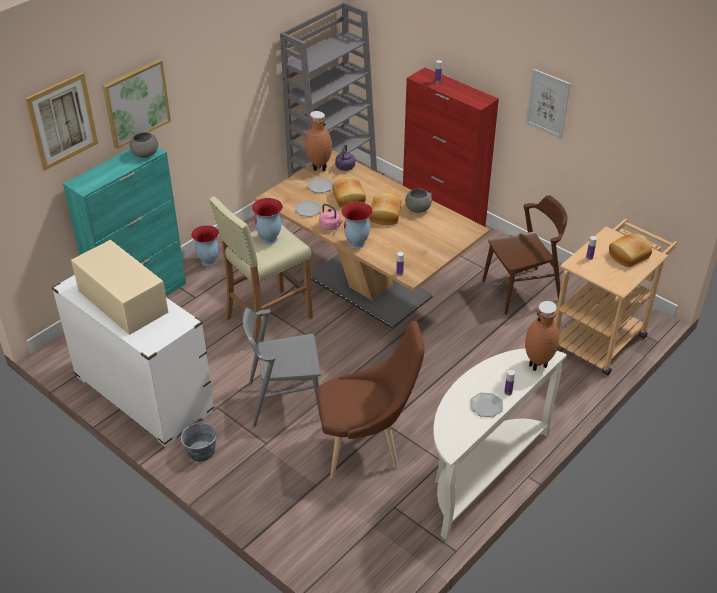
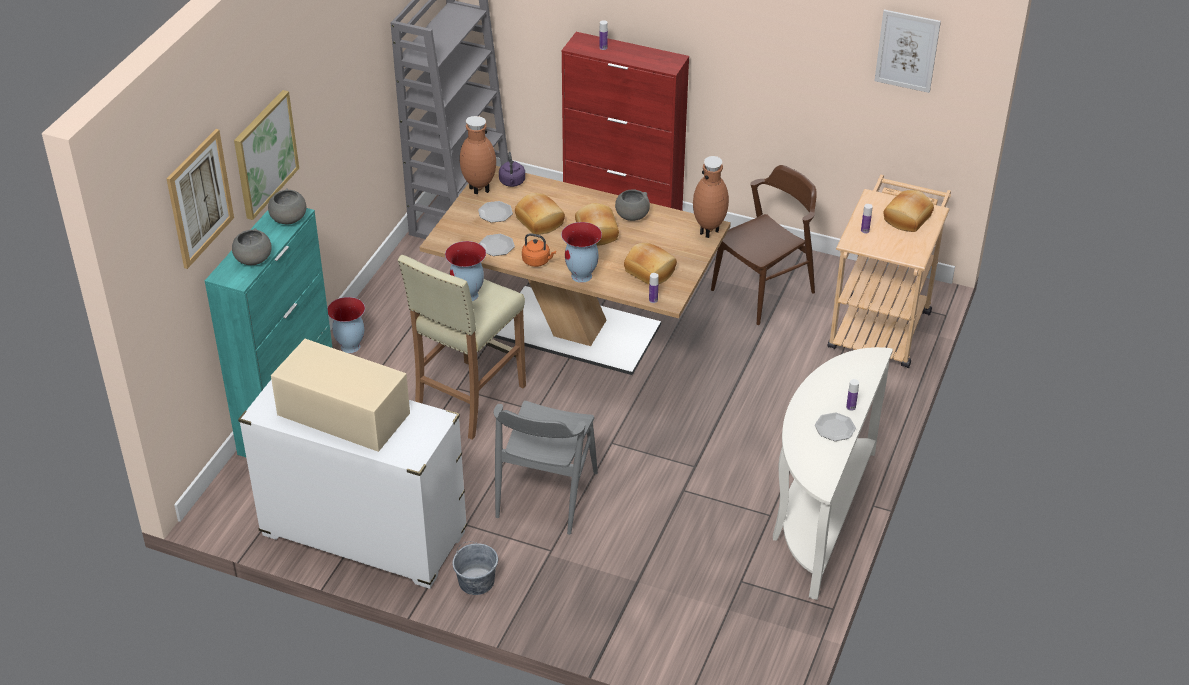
camera: 20 degrees left, 0 degrees up
grey chair [243,308,321,427] -> grey chair turned 45 degrees counterclockwise [494,401,598,535]
brown chair [317,321,425,479] -> none
pink kettle [319,204,343,230] -> orange kettle [522,233,556,267]
brown vase [525,301,559,371] -> brown vase moved to [693,156,729,238]
picture [526,68,571,139] -> picture moved to [874,9,941,93]
none -> grey bowl [232,228,272,265]
none -> bread [624,243,677,285]

